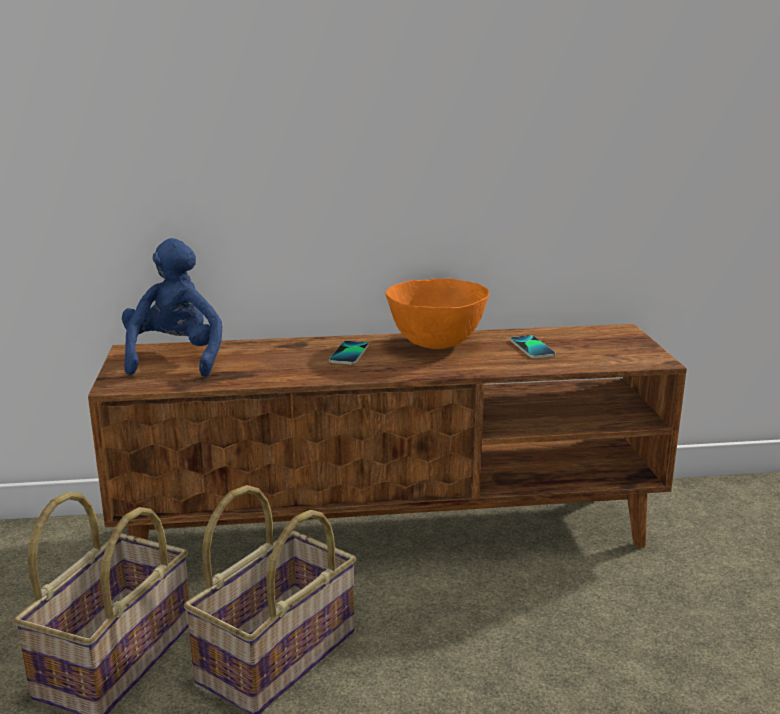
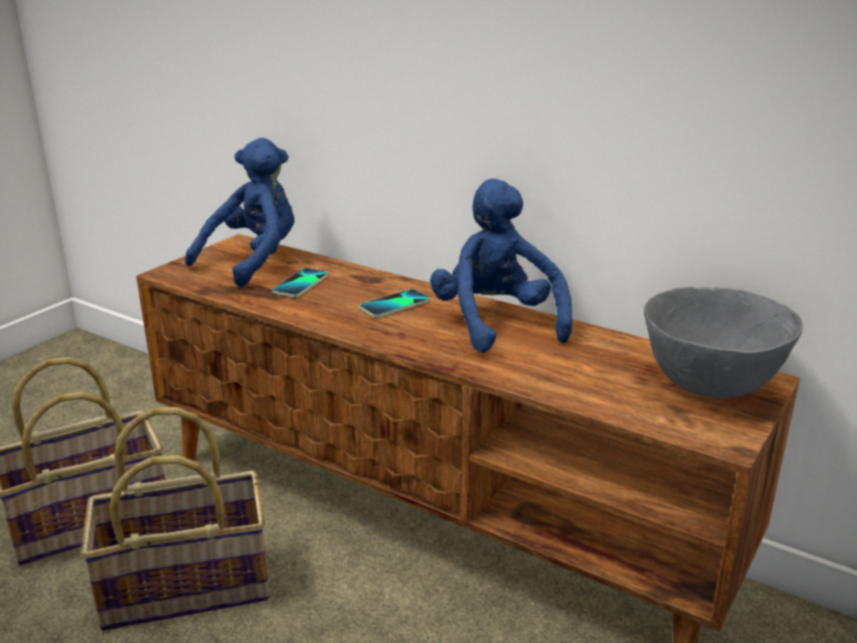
camera: 40 degrees right, 5 degrees up
orange bowl [385,278,489,349] -> blue plush toy [430,179,572,353]
phone [510,335,556,358] -> phone moved to [272,268,328,297]
none -> grey bowl [643,287,803,398]

